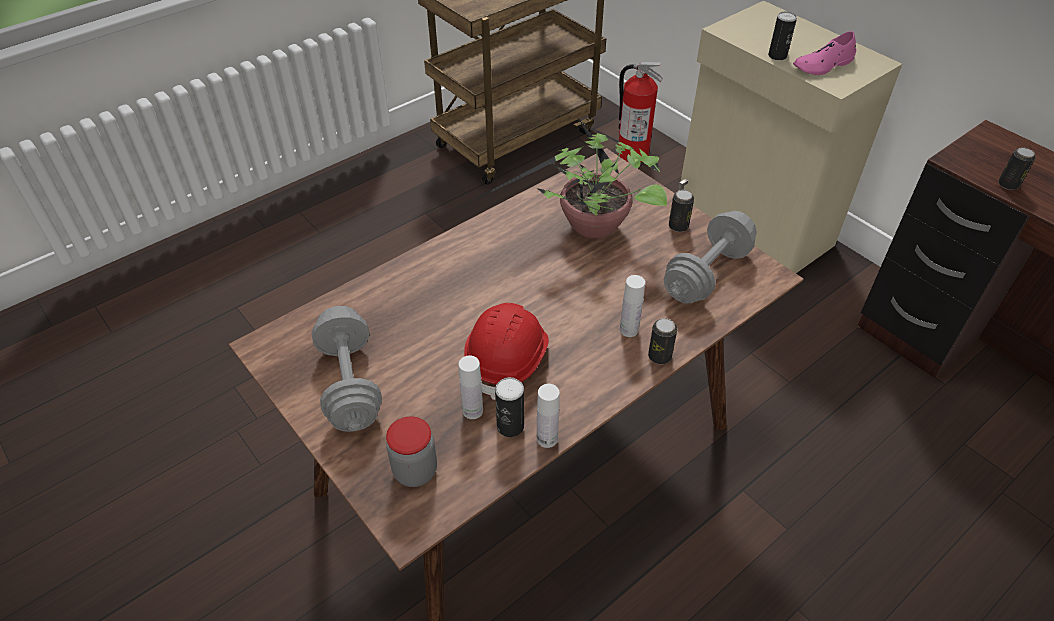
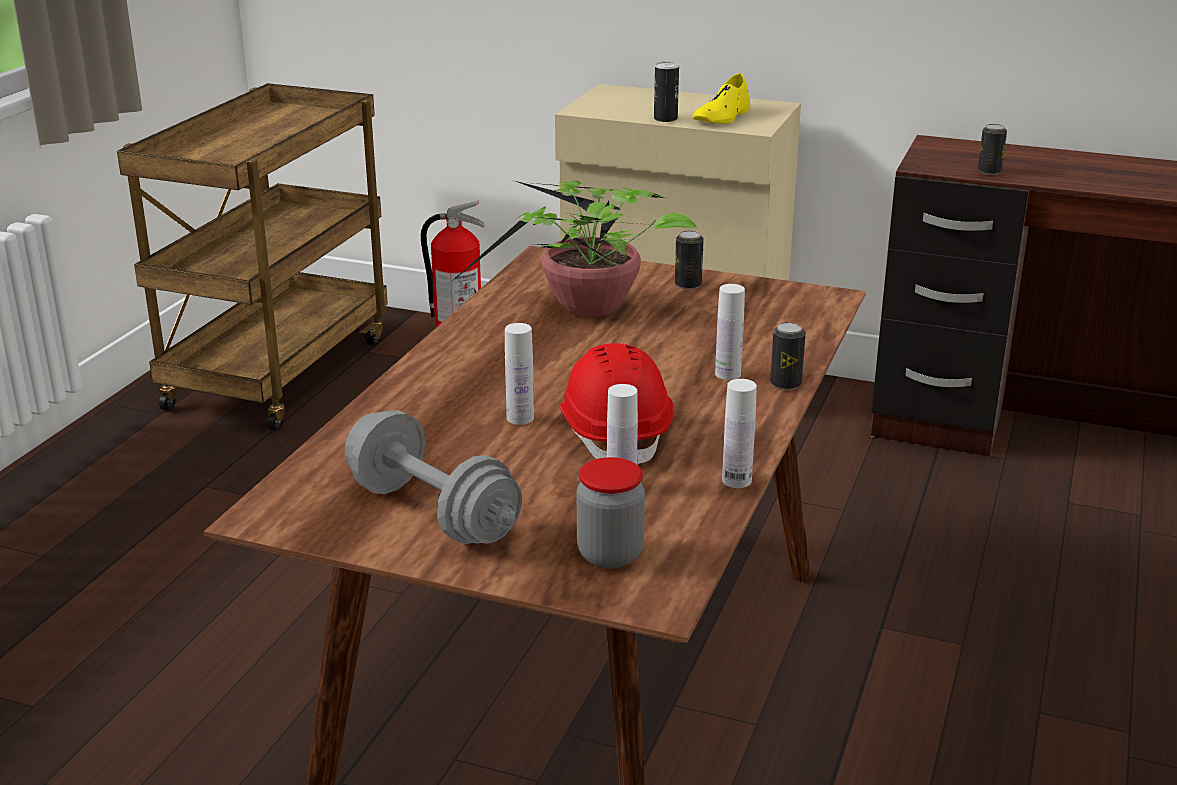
camera: 30 degrees left, 20 degrees down
can [495,377,524,437] -> none
grey dumbbell [663,211,756,304] -> none
pink shoe [793,31,856,75] -> yellow shoe [693,73,750,124]
none -> white bottle [505,323,534,425]

